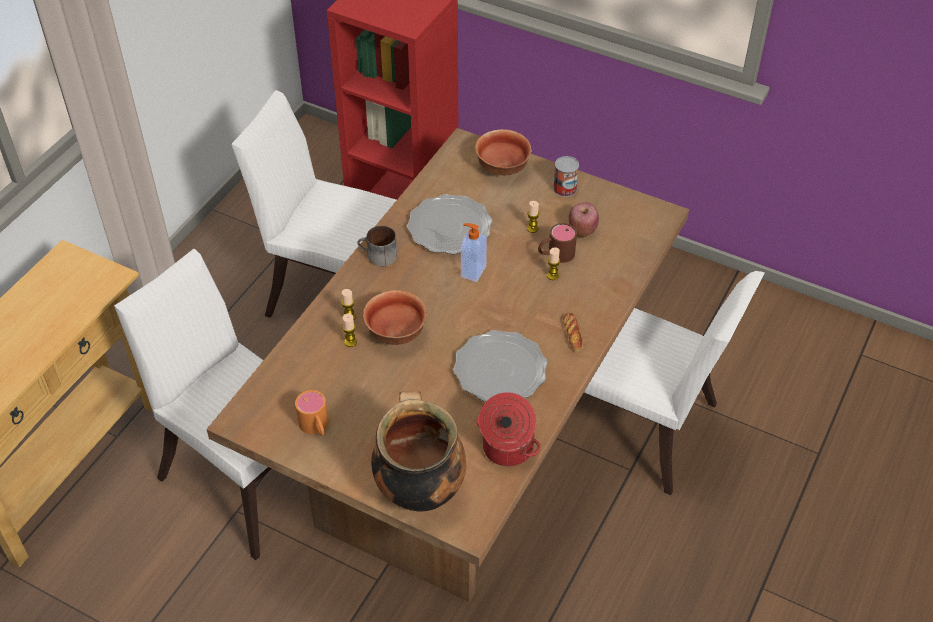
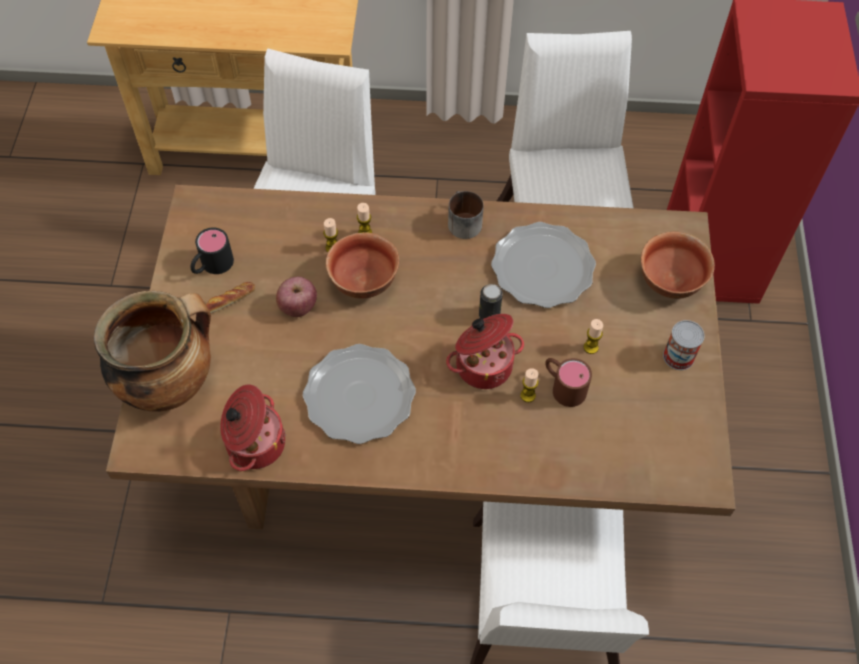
camera: 65 degrees right, 10 degrees up
orange mug [295,390,329,436] -> black mug [191,227,234,274]
soap dispenser [461,223,487,282] -> can [479,284,503,319]
bread [563,313,583,352] -> bread moved to [206,282,255,314]
apple [569,203,599,237] -> apple moved to [276,277,317,317]
none -> cooking pot [446,314,524,389]

